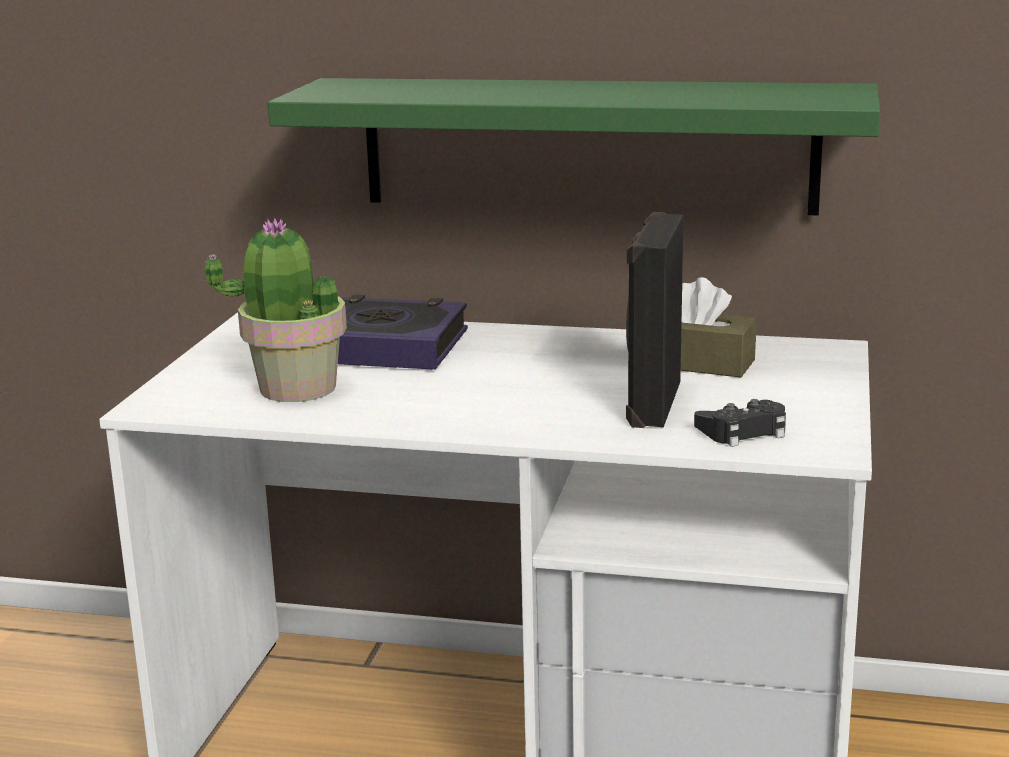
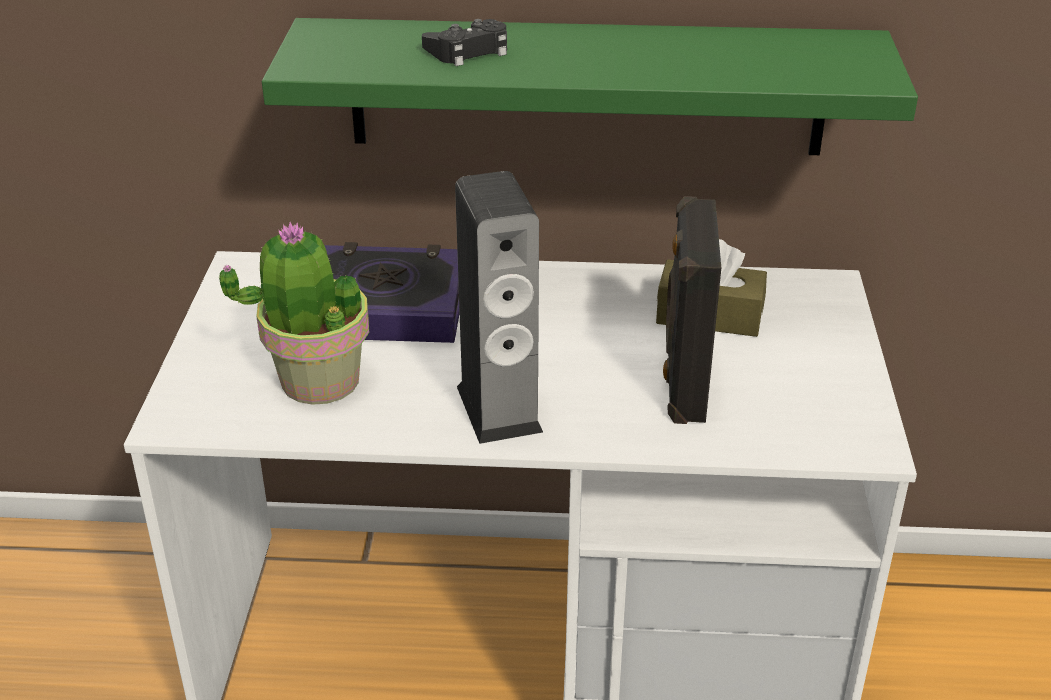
camera: 10 degrees left, 15 degrees up
black game controller [694,399,786,447] -> black game controller moved to [422,19,507,66]
none -> speaker [455,171,543,444]

